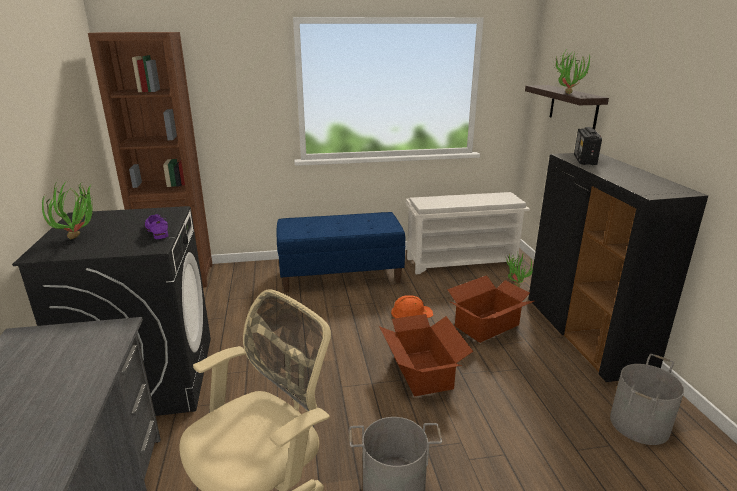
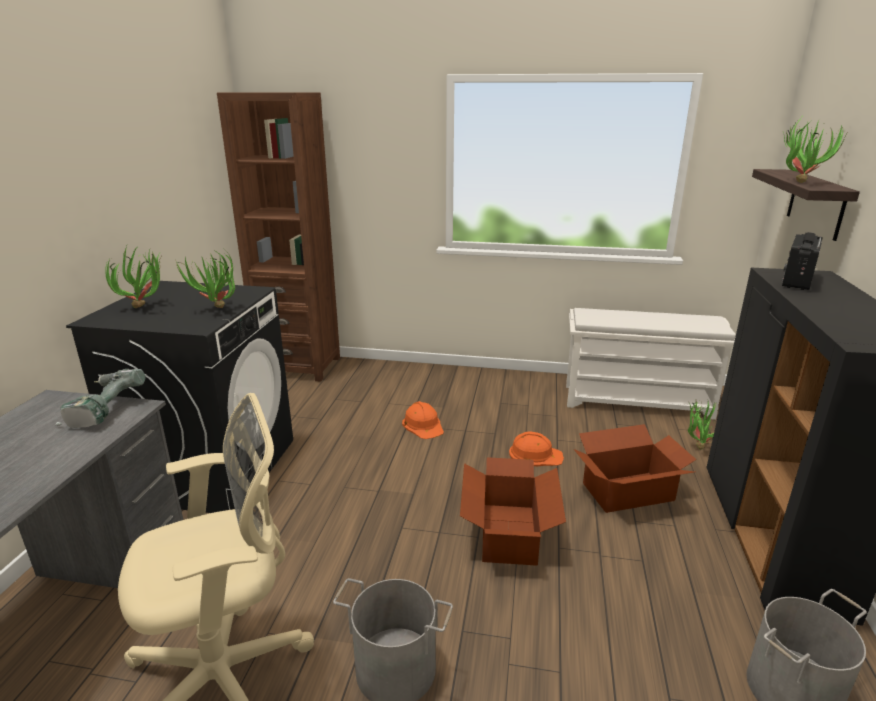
camera: 20 degrees right, 0 degrees up
purple shoe [145,214,168,239] -> potted plant [175,252,235,308]
blue bench [277,212,405,292] -> none
none -> power drill [56,369,146,428]
none -> orange hard hat [402,401,444,439]

